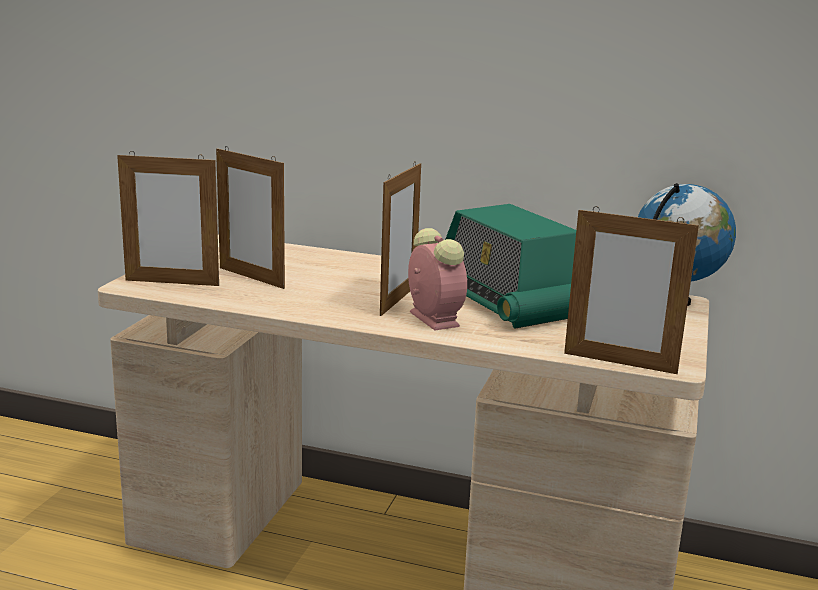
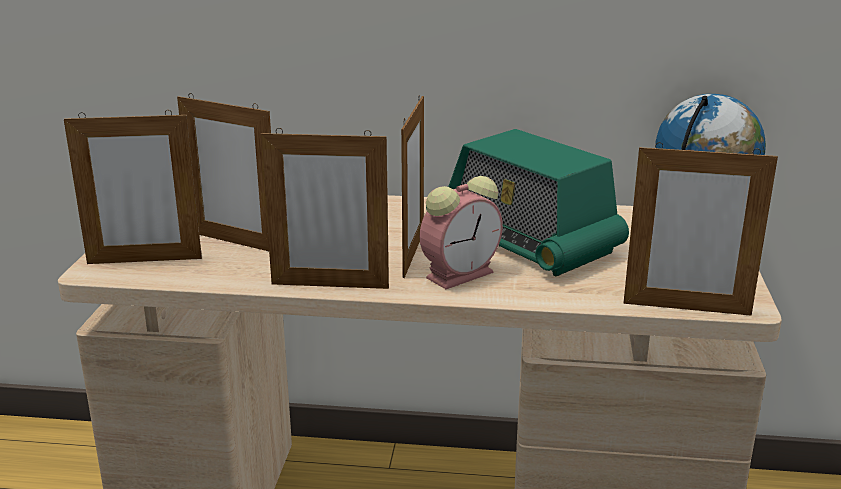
camera: 10 degrees left, 5 degrees up
alarm clock [408,228,467,330] -> alarm clock turned 90 degrees clockwise [420,176,503,289]
none -> picture frame [261,128,389,289]

